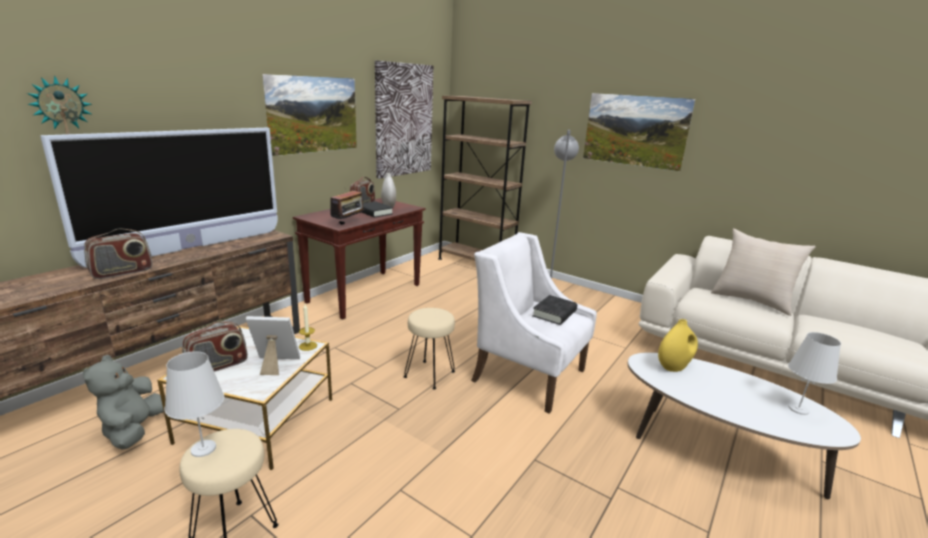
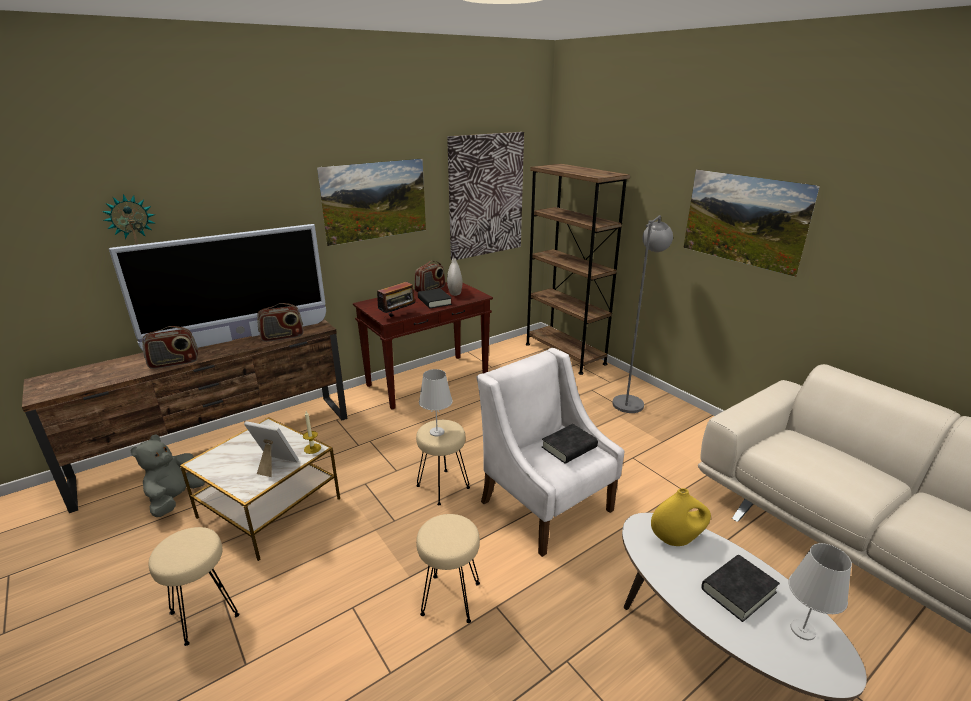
camera: 20 degrees right, 5 degrees up
white table lamp [164,351,225,457] -> white table lamp moved to [419,369,453,436]
radio [182,321,248,372] -> radio moved to [257,303,303,342]
beige pillow [711,229,816,316] -> none
none -> beige stool [416,514,480,623]
none -> black book [701,555,780,622]

